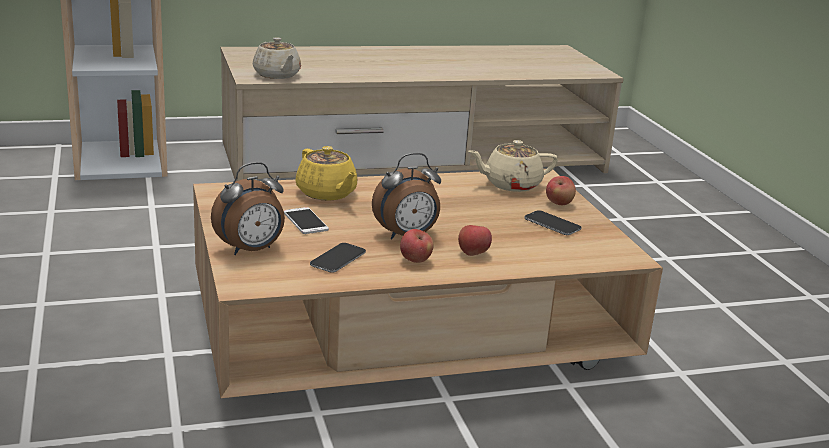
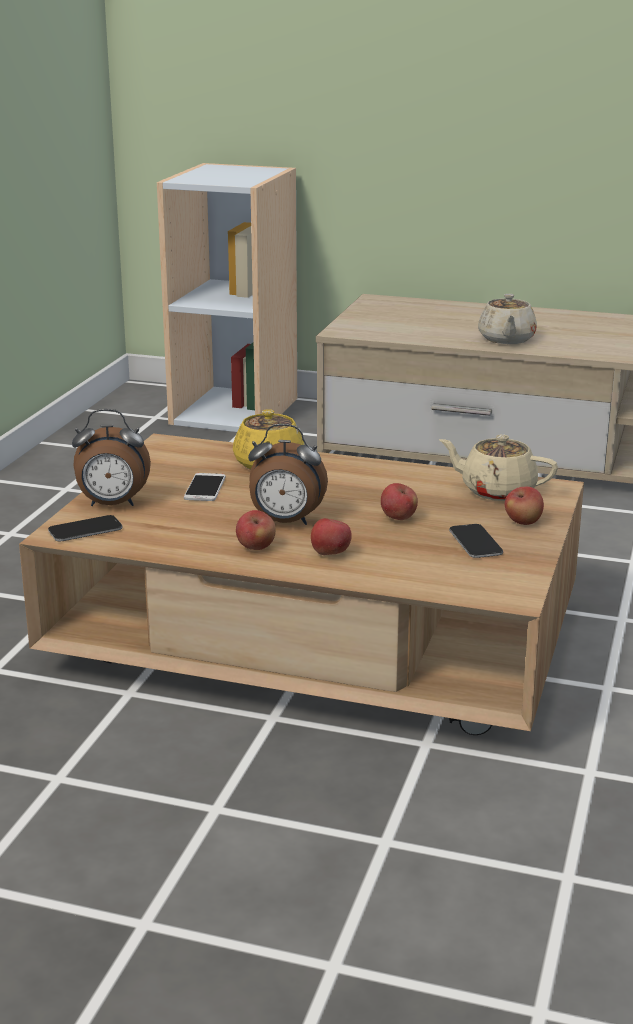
camera: 35 degrees right, 0 degrees up
beige teapot [253,38,301,79] -> beige teapot moved to [478,294,537,344]
phone [310,243,366,273] -> phone moved to [48,515,122,542]
none -> apple [381,483,418,520]

